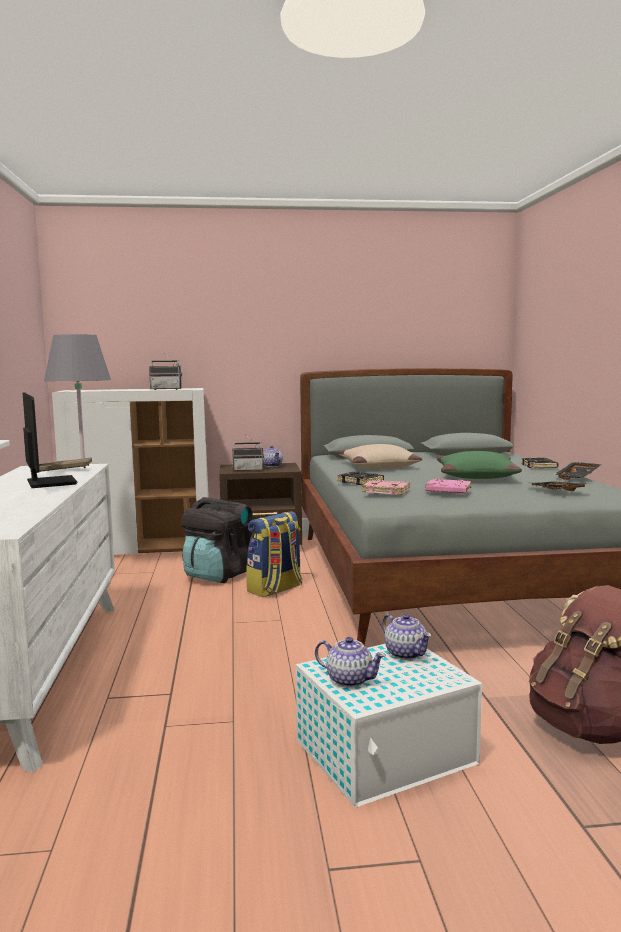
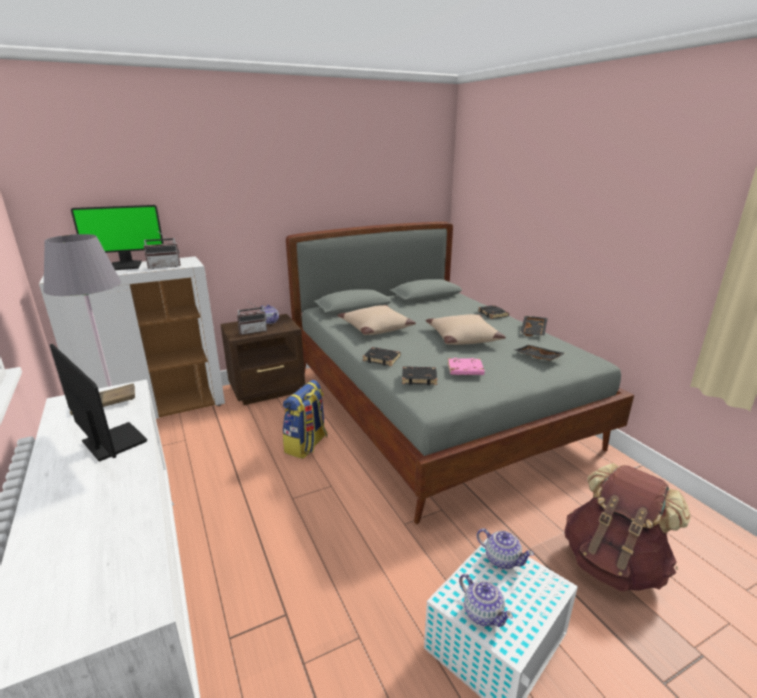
camera: 20 degrees left, 15 degrees up
black backpack [181,497,252,583] -> none
teapot [315,637,386,688] -> teapot turned 45 degrees clockwise [459,574,513,627]
pink book [362,480,410,495] -> black book [402,367,437,385]
green pillow [437,451,522,479] -> beige pillow [426,314,506,345]
none -> monitor [71,205,164,270]

